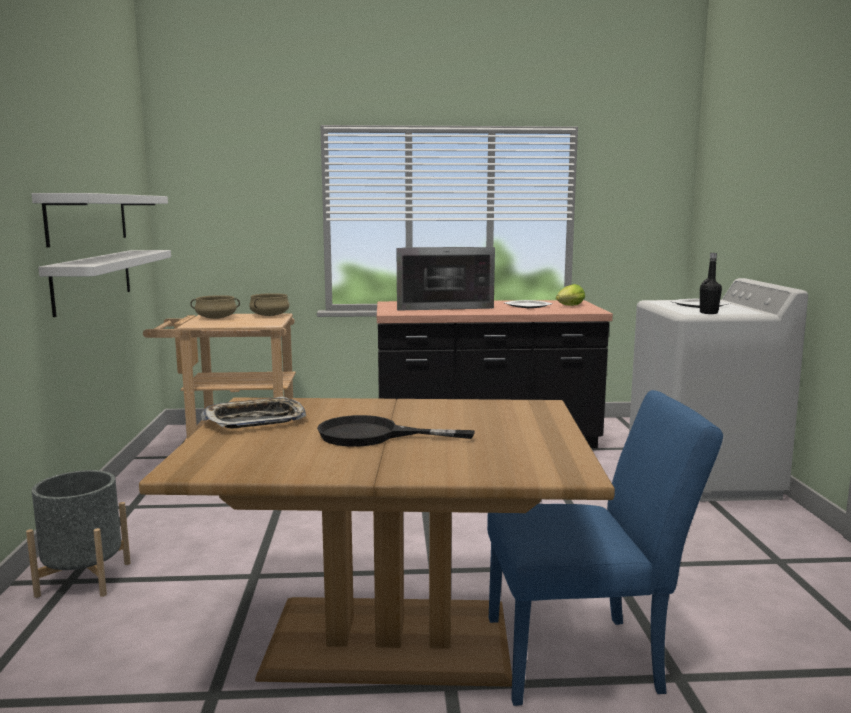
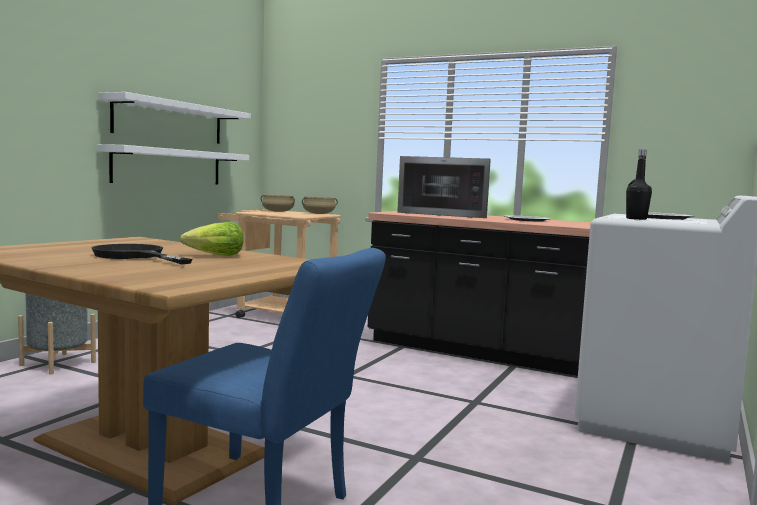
camera: 30 degrees right, 5 degrees down
tray [200,397,306,428] -> none
lettuce [556,284,585,306] -> lettuce moved to [180,222,243,256]

